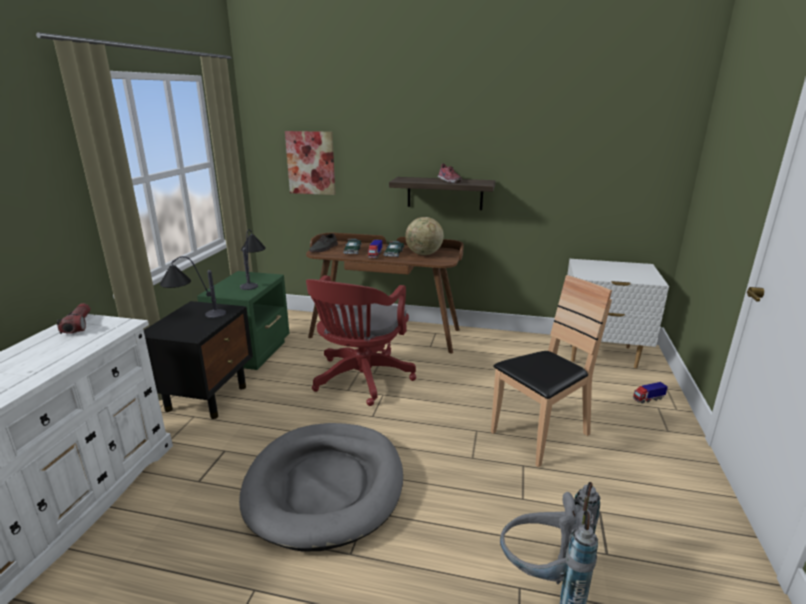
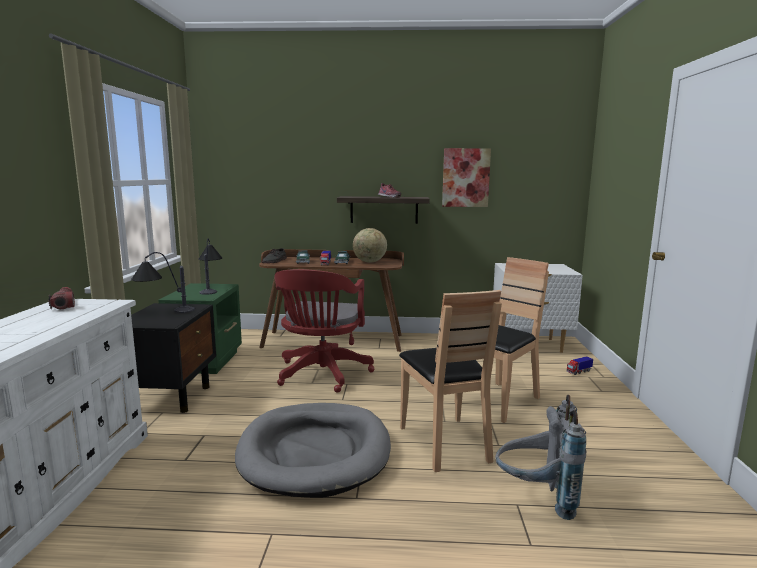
camera: 10 degrees left, 10 degrees down
picture [285,131,336,195] -> picture moved to [442,148,491,207]
none -> brown chair [399,290,502,472]

